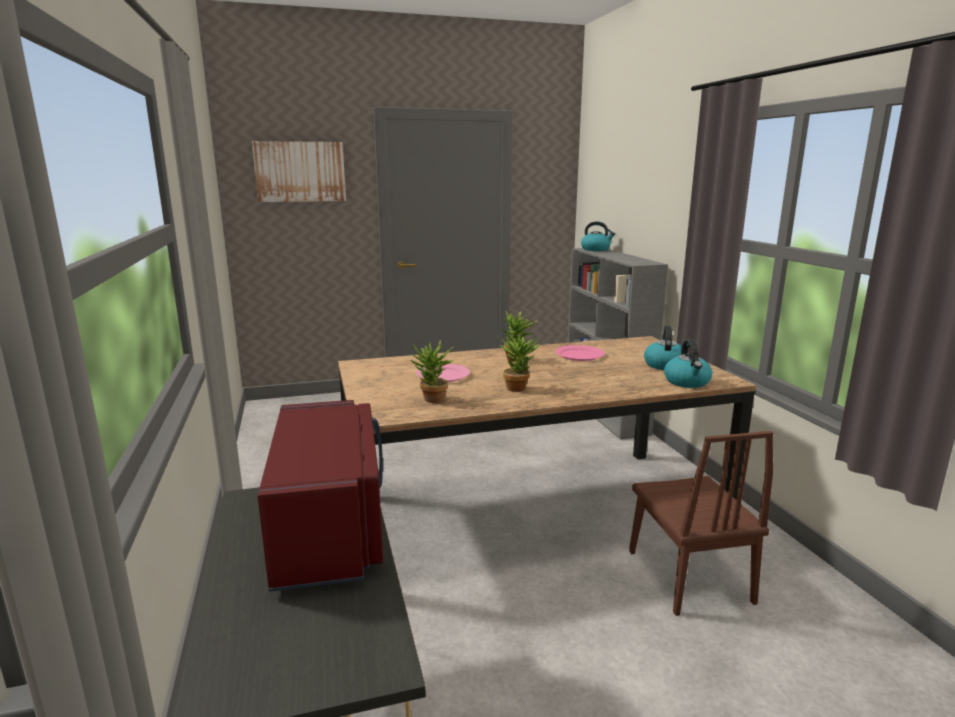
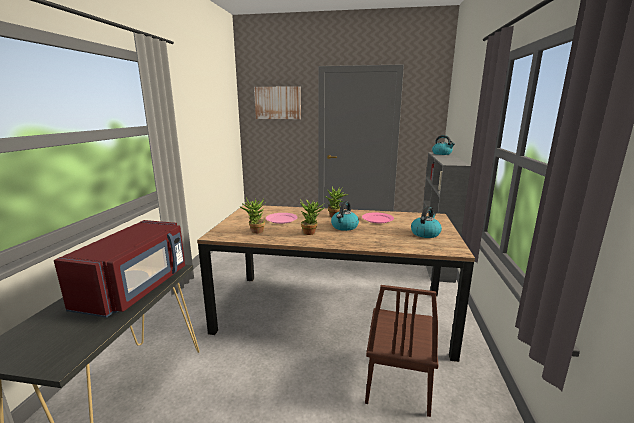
camera: 25 degrees right, 0 degrees up
kettle [664,339,712,388] -> kettle moved to [331,201,359,231]

